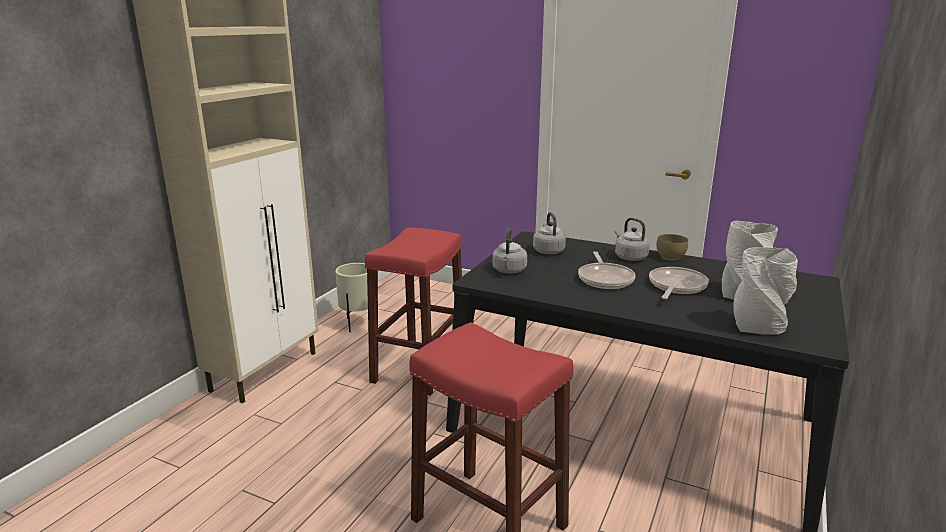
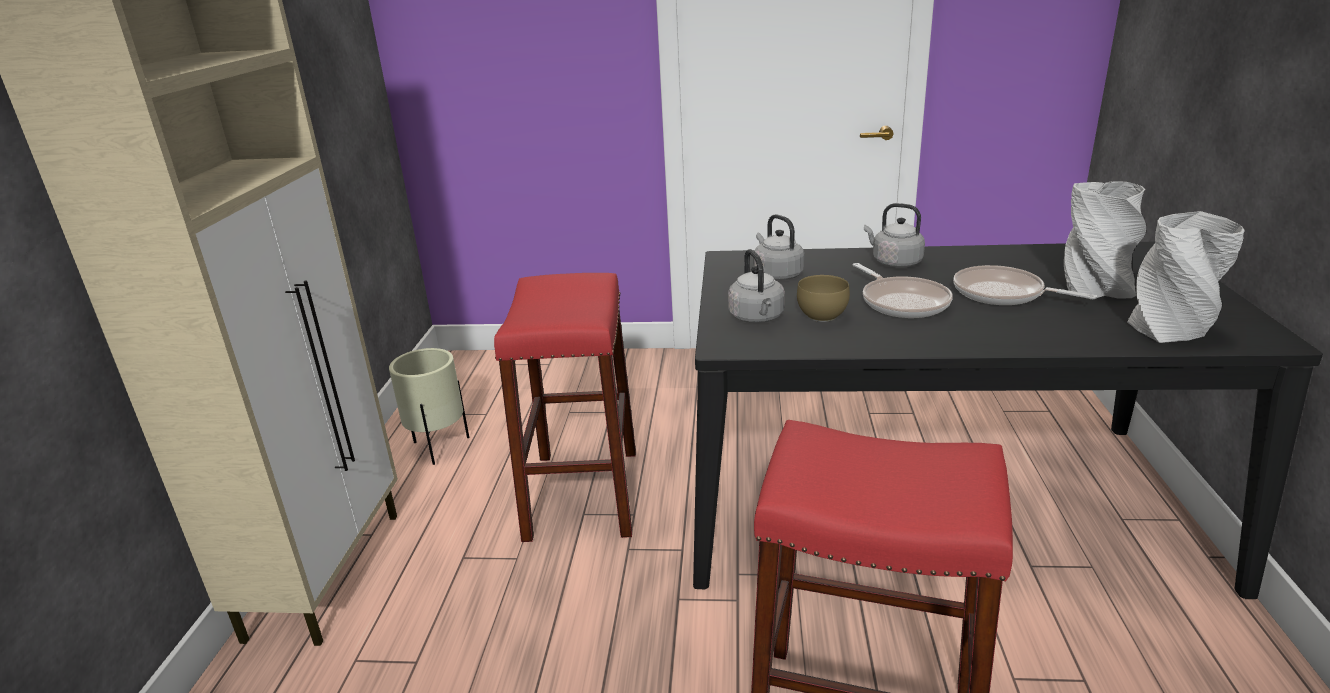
camera: 20 degrees left, 5 degrees up
frying pan [649,267,709,299] -> frying pan turned 60 degrees counterclockwise [953,265,1097,305]
brown bowl [656,234,688,261] -> brown bowl moved to [797,275,850,322]

